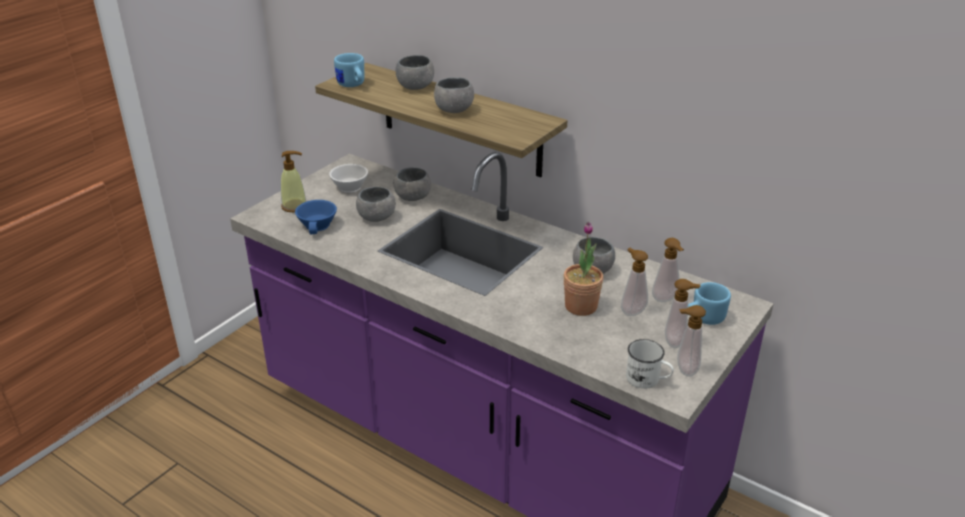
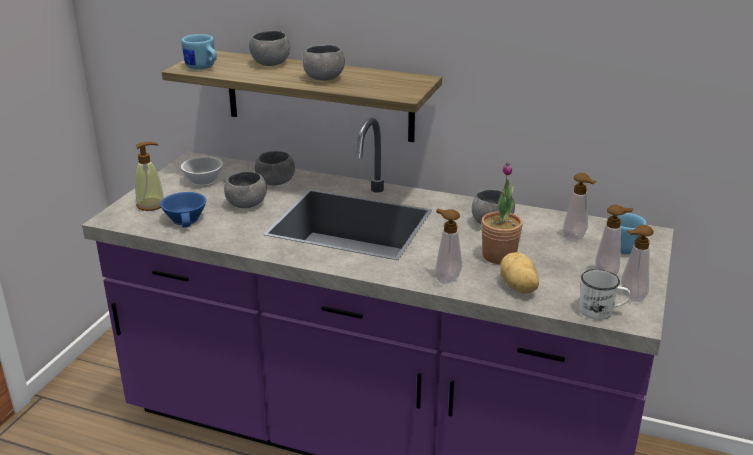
camera: 15 degrees left, 5 degrees down
soap dispenser [621,248,648,316] -> soap dispenser moved to [435,209,462,284]
none -> potato [500,252,539,293]

